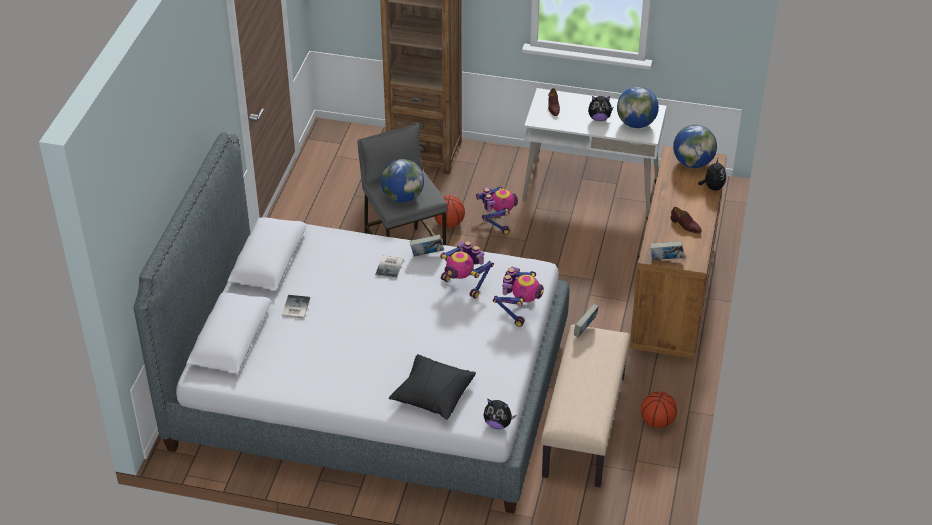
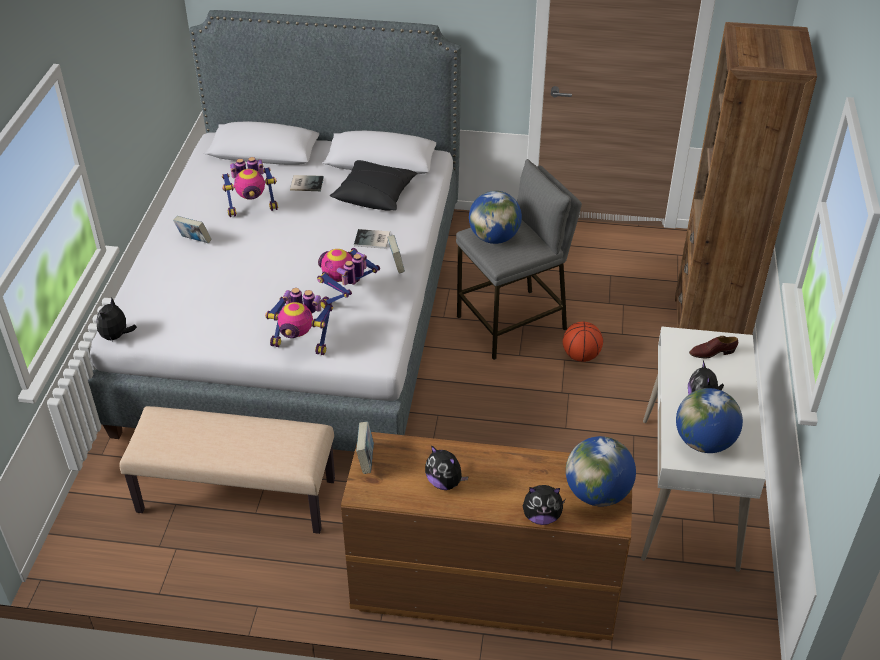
camera: 85 degrees right, 0 degrees up
black pillow [389,354,476,420] -> black pillow moved to [330,160,417,210]
toy robot [476,186,518,235] -> toy robot moved to [222,157,278,217]
book [574,303,599,337] -> book moved to [173,216,212,243]
basketball [641,391,677,428] -> none
brown shoe [671,207,702,233] -> plush toy [425,445,469,490]

